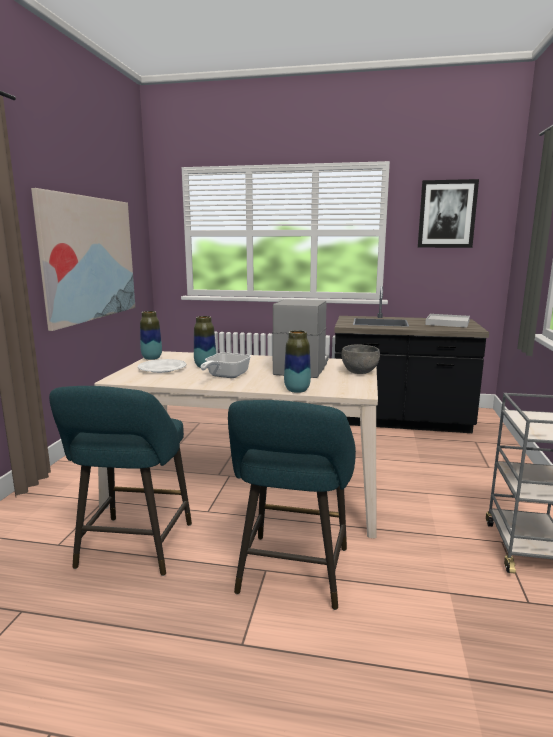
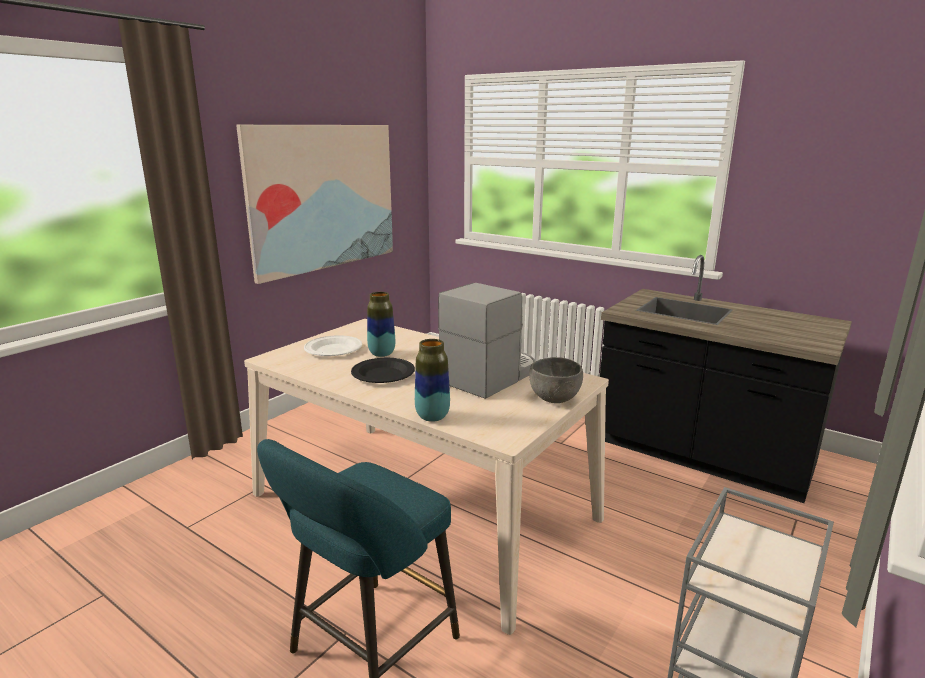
camera: 25 degrees right, 5 degrees up
turquoise stool [49,386,192,576] -> none
vase [140,311,162,360] -> none
frying pan [200,353,251,378] -> black plate [351,358,415,383]
picture [418,179,479,248] -> none
white tray [425,314,470,328] -> none

